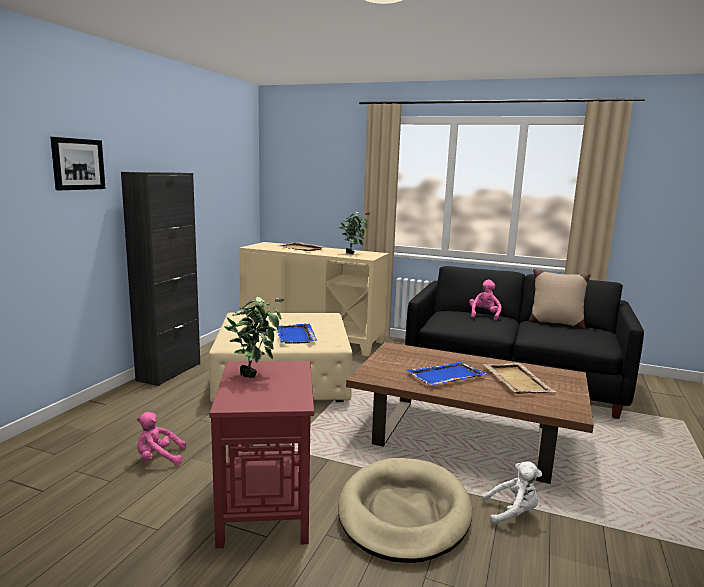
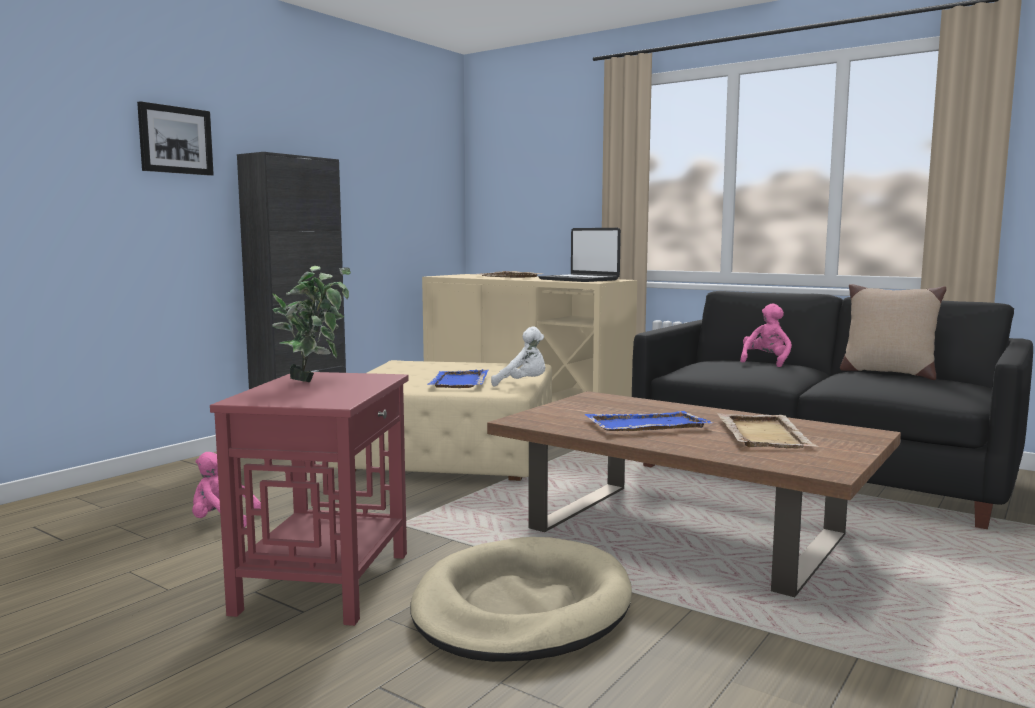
camera: 15 degrees right, 5 degrees down
potted plant [339,212,370,254] -> laptop [538,228,621,282]
white plush toy [481,462,542,526] -> white plush toy moved to [491,327,545,386]

